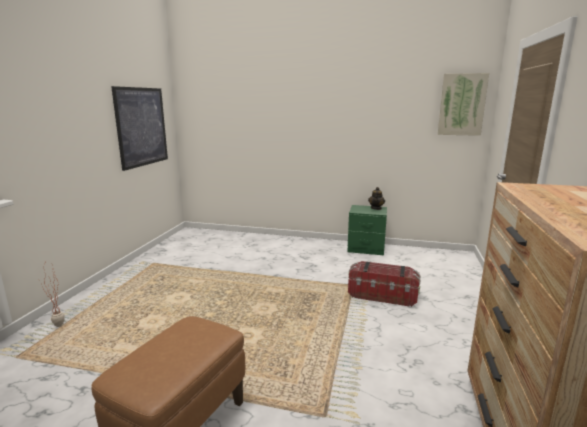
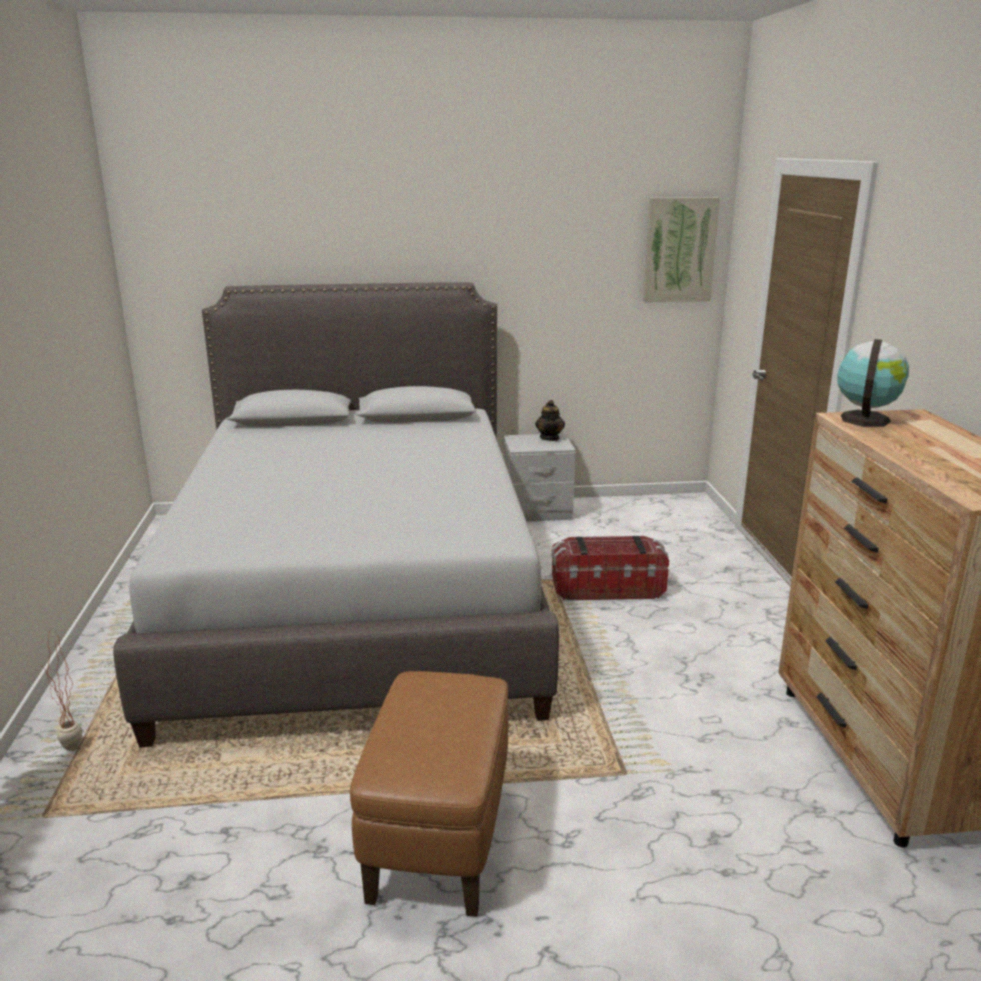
camera: 20 degrees left, 5 degrees up
picture [111,86,168,171] -> none
green nightstand [347,205,387,255] -> grey nightstand [503,433,576,522]
none -> grey bed [113,283,559,748]
none -> globe [837,339,909,427]

